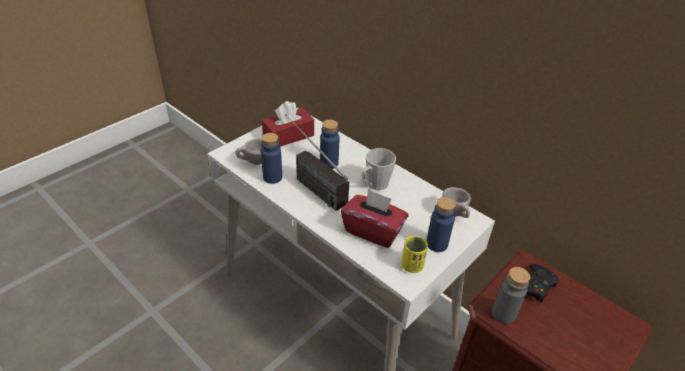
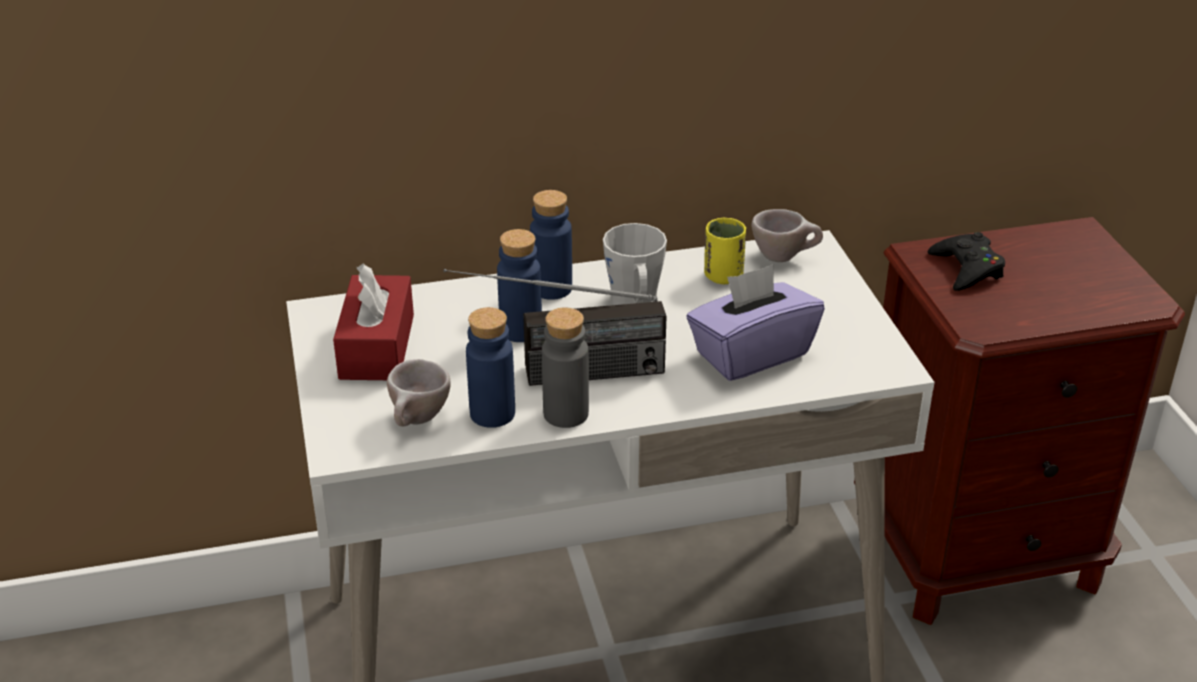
camera: 55 degrees left, 5 degrees down
red tissue box [341,189,409,248] -> purple tissue box [686,264,825,381]
yellow cup [402,236,428,273] -> yellow cup moved to [704,218,746,284]
blue bottle [426,197,456,252] -> blue bottle moved to [530,190,572,300]
grey bottle [492,267,530,324] -> grey bottle moved to [542,307,589,428]

